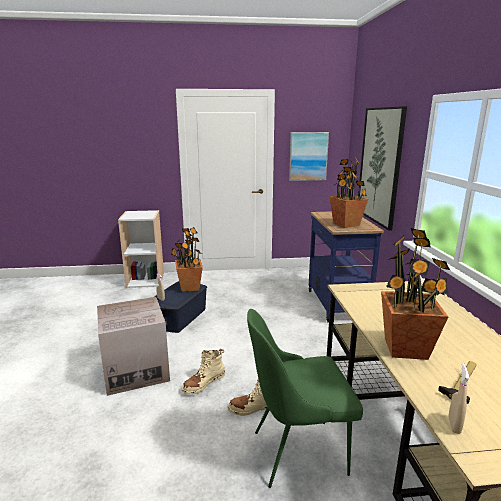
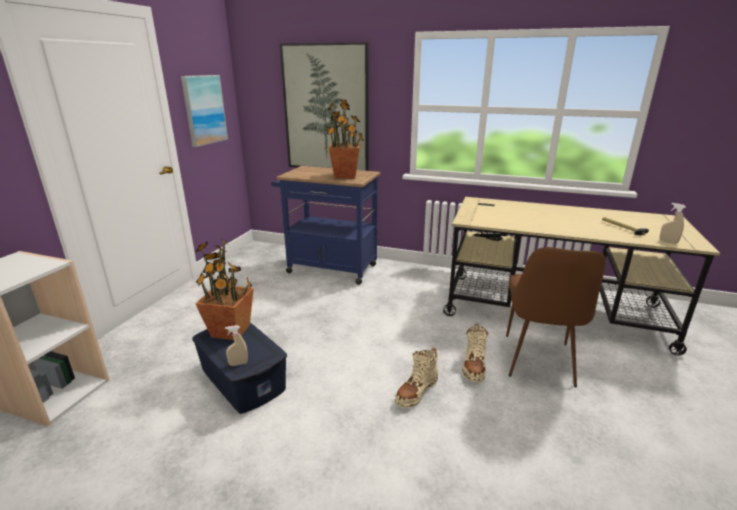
camera: 65 degrees left, 5 degrees up
cardboard box [97,297,170,396] -> none
beige boot [182,349,225,394] -> beige boot turned 60 degrees clockwise [395,348,438,408]
green chair [247,309,363,488] -> brown chair [506,247,606,387]
potted plant [381,228,450,360] -> none

